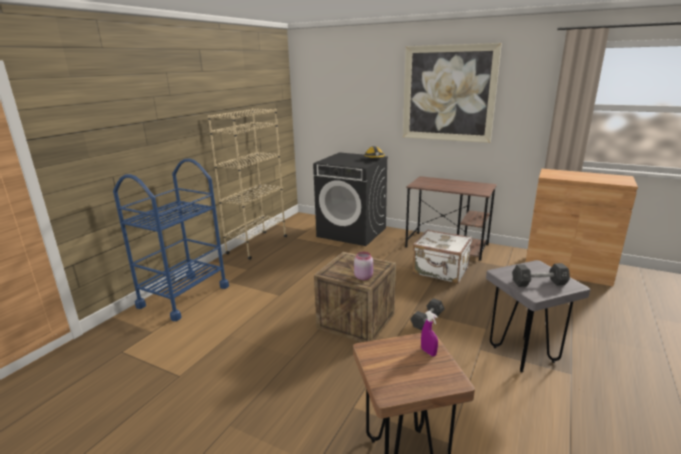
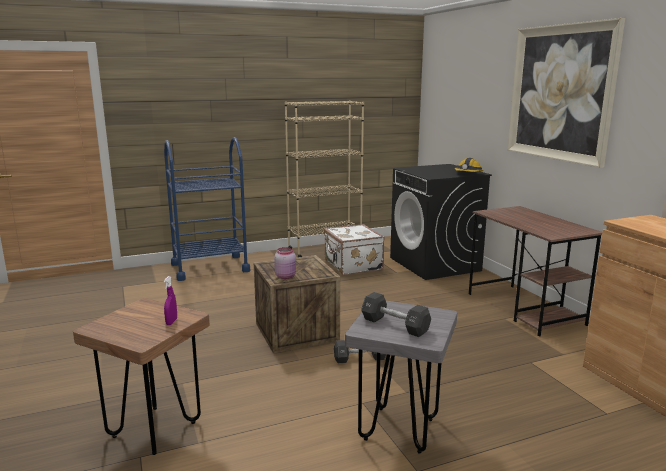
camera: 40 degrees right, 5 degrees down
white suitcase [413,230,472,283] -> white suitcase moved to [324,224,384,275]

